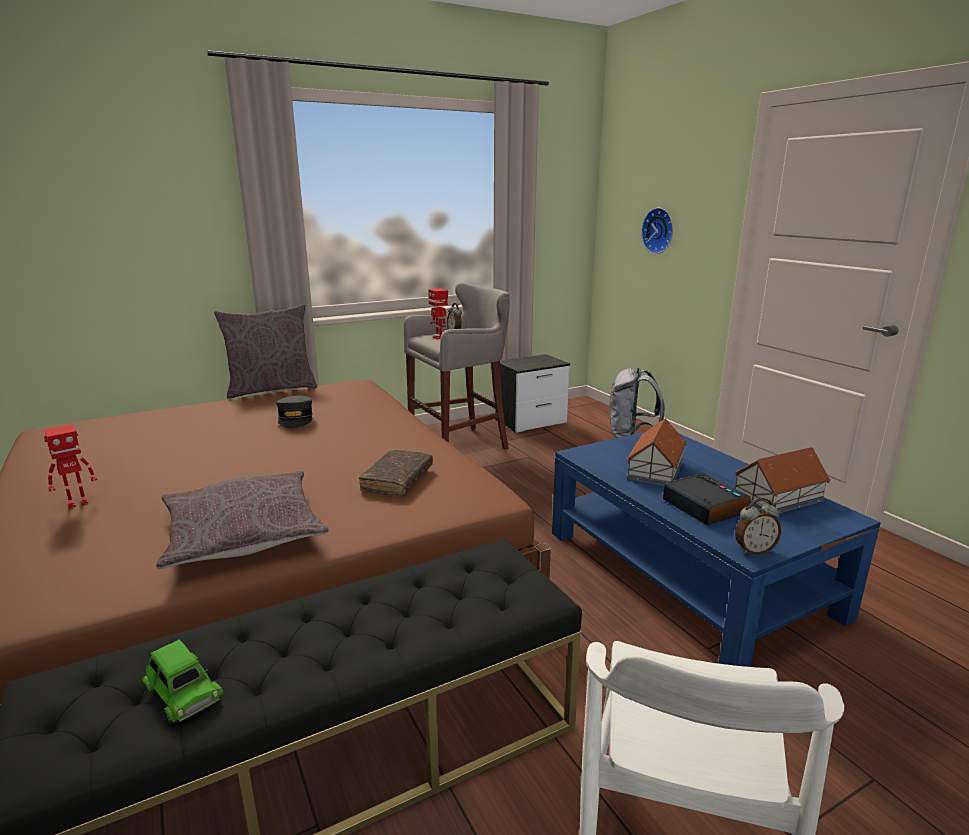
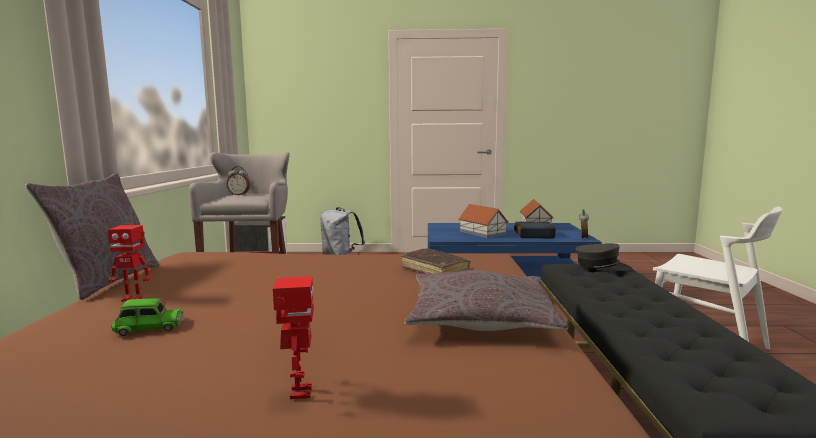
camera: 60 degrees left, 10 degrees down
green toy car [142,640,223,723] -> green toy car moved to [111,298,184,336]
grey cap [276,396,313,428] -> grey cap moved to [576,243,632,271]
toy robot [428,288,448,340] -> toy robot moved to [108,225,151,302]
wall clock [641,208,673,254] -> none

